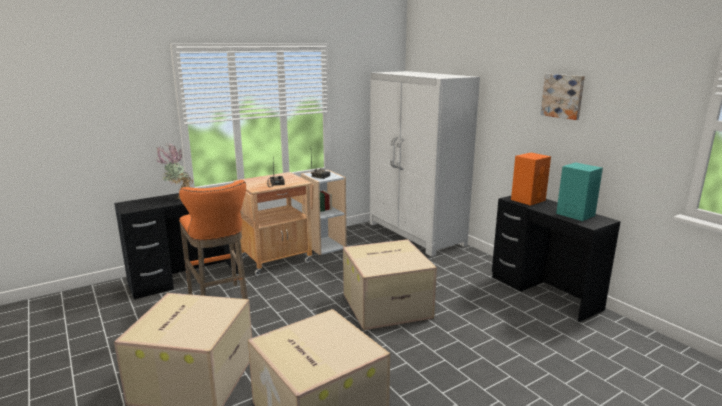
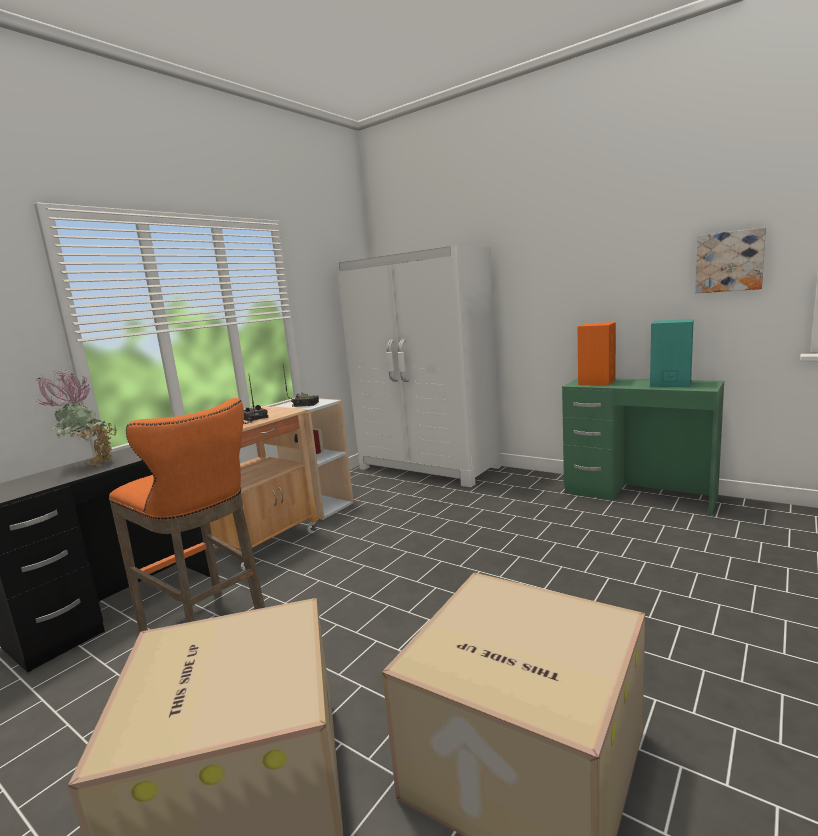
camera: 20 degrees left, 5 degrees down
cardboard box [343,239,437,330] -> none
black desk [492,196,621,322] -> green desk [562,378,724,516]
picture [540,74,585,120] -> picture moved to [695,227,766,293]

